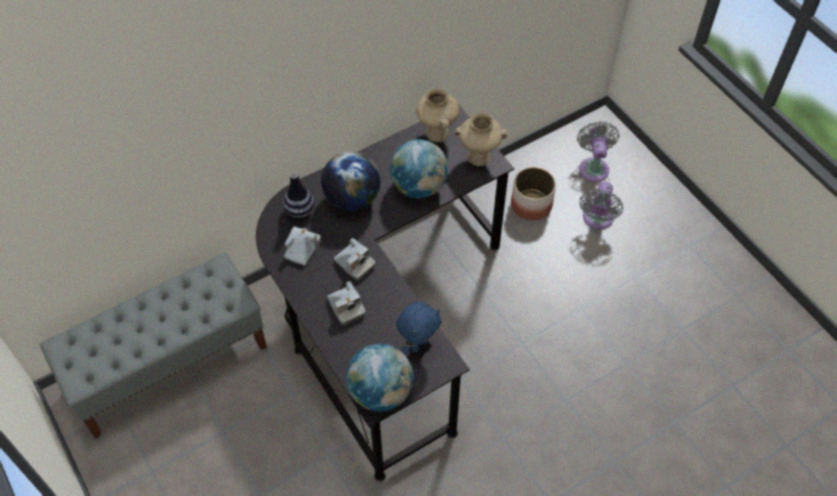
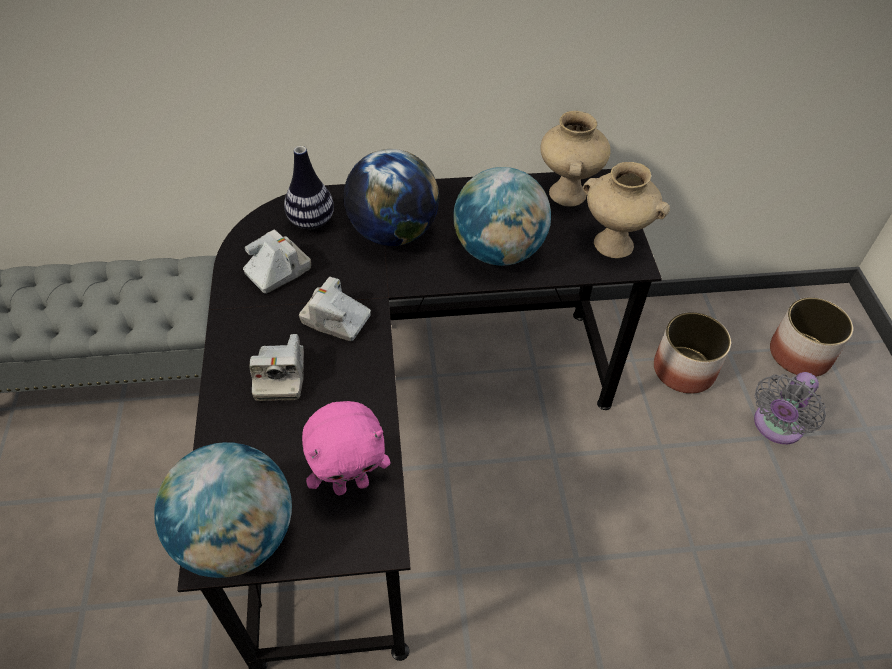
camera: 25 degrees right, 5 degrees down
camera [334,238,376,281] -> camera turned 135 degrees clockwise [299,277,371,341]
blue plush toy [396,301,442,354] -> pink plush toy [302,401,391,495]
grey fan [577,121,619,182] -> planter [770,297,853,377]

